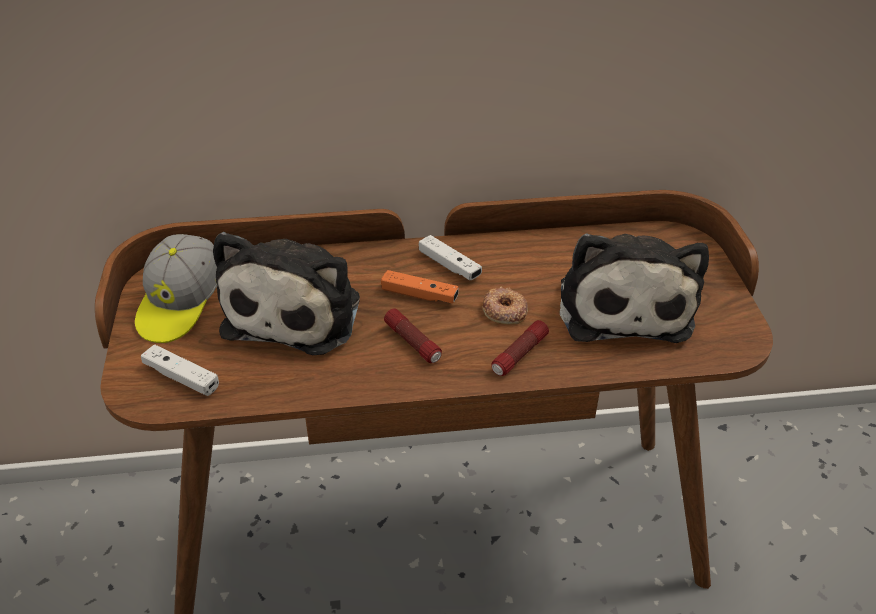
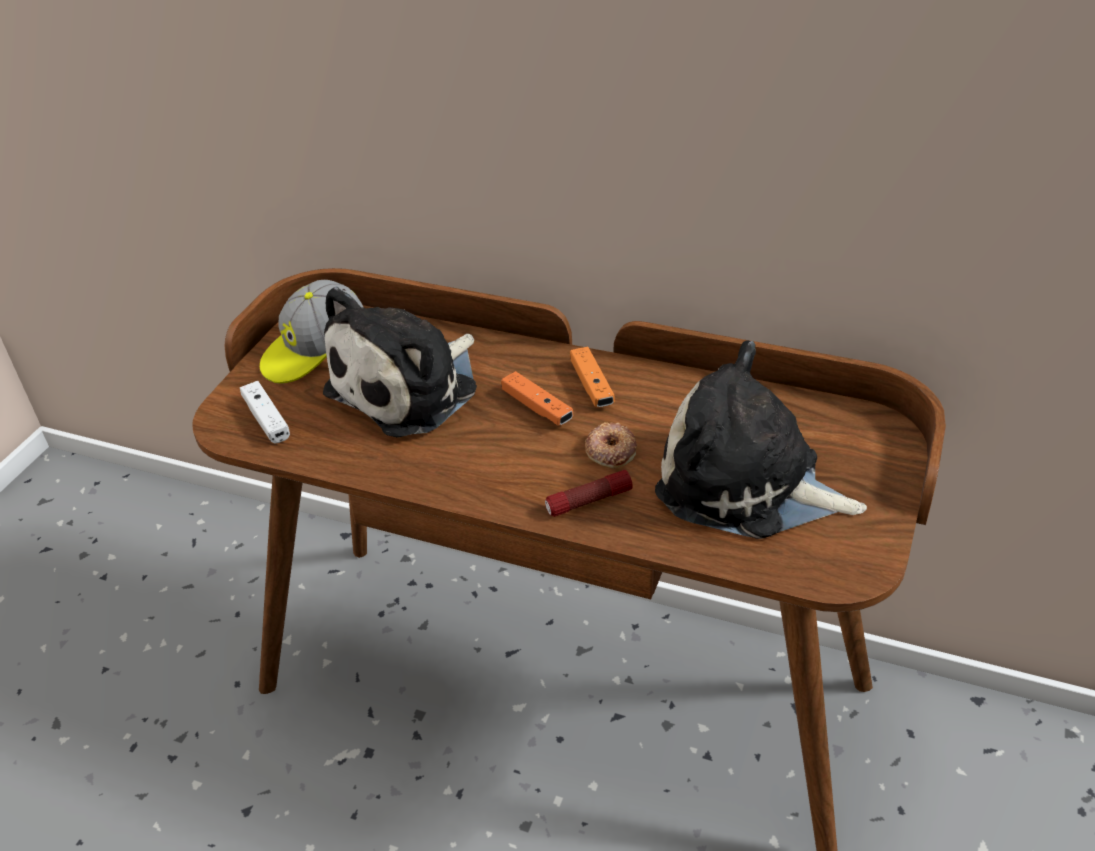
camera: 30 degrees right, 0 degrees up
flashlight [384,308,442,363] -> none
white game controller [419,235,482,280] -> orange game controller [570,347,615,407]
plush toy [560,233,709,343] -> plush toy turned 90 degrees clockwise [655,340,867,539]

